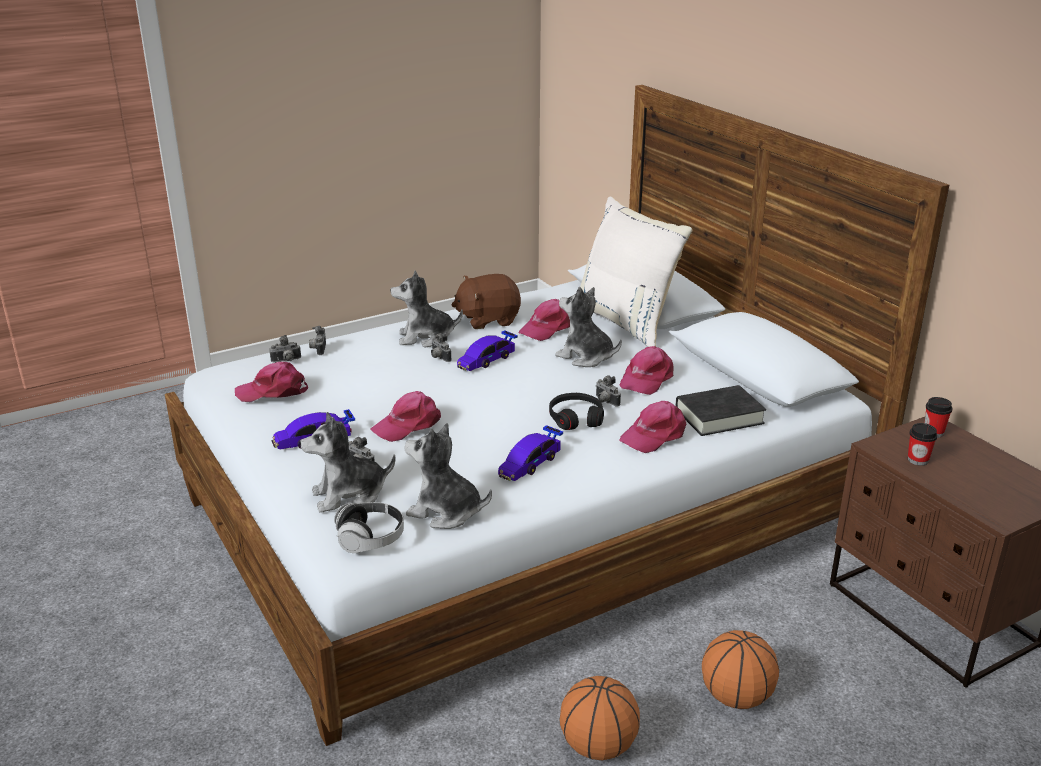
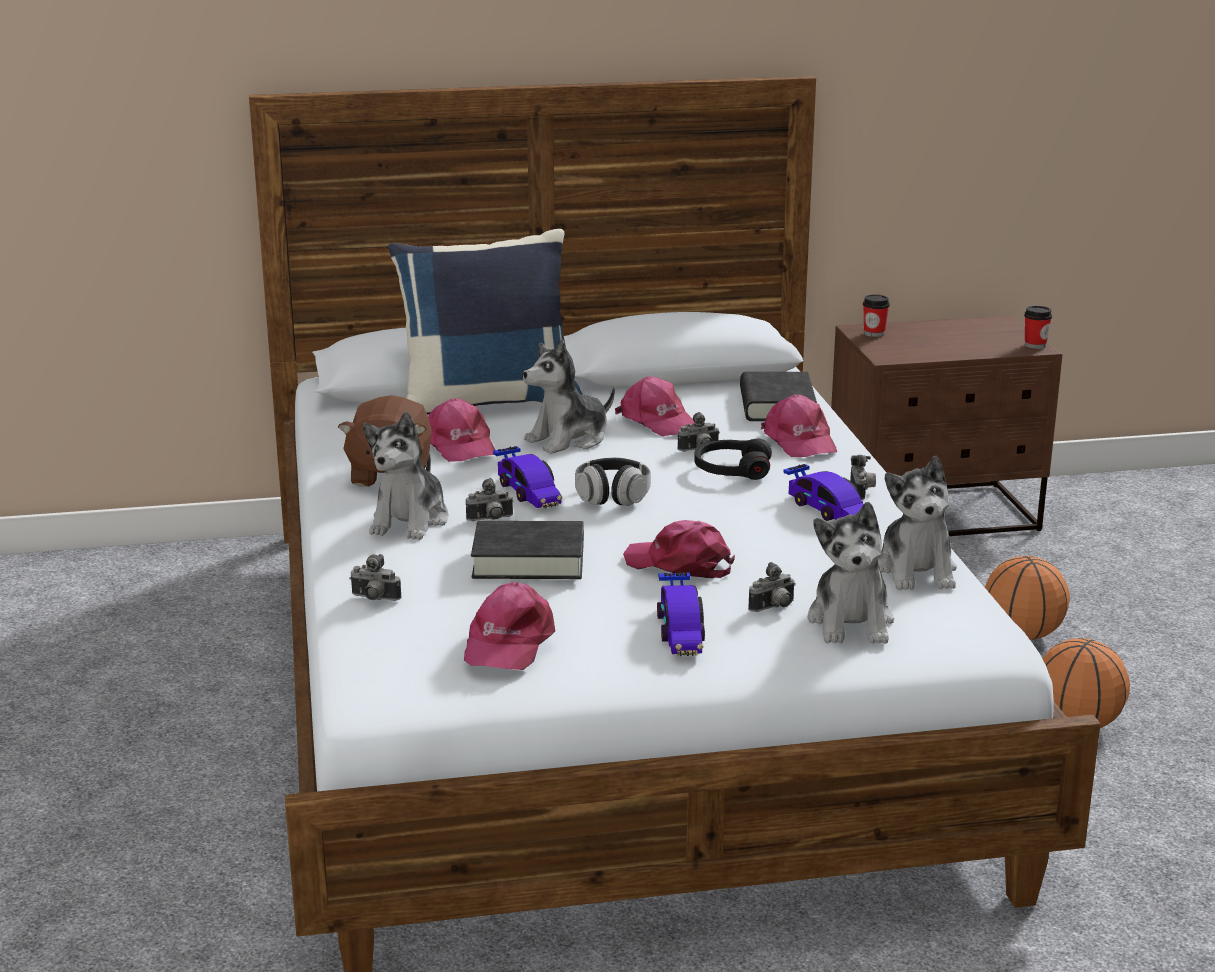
camera: 70 degrees left, 5 degrees down
camera [270,335,301,363] -> camera moved to [850,455,876,500]
headphones [334,502,404,553] -> headphones moved to [575,458,651,506]
pink cap [371,391,441,442] -> pink cap turned 135 degrees clockwise [623,520,735,578]
plush toy [404,423,492,529] -> plush toy turned 45 degrees counterclockwise [878,456,957,590]
white pillow [580,196,692,347] -> blue pillow [388,229,583,415]
cup [908,423,938,466] -> cup moved to [1024,305,1052,349]
none -> black book [471,521,584,579]

